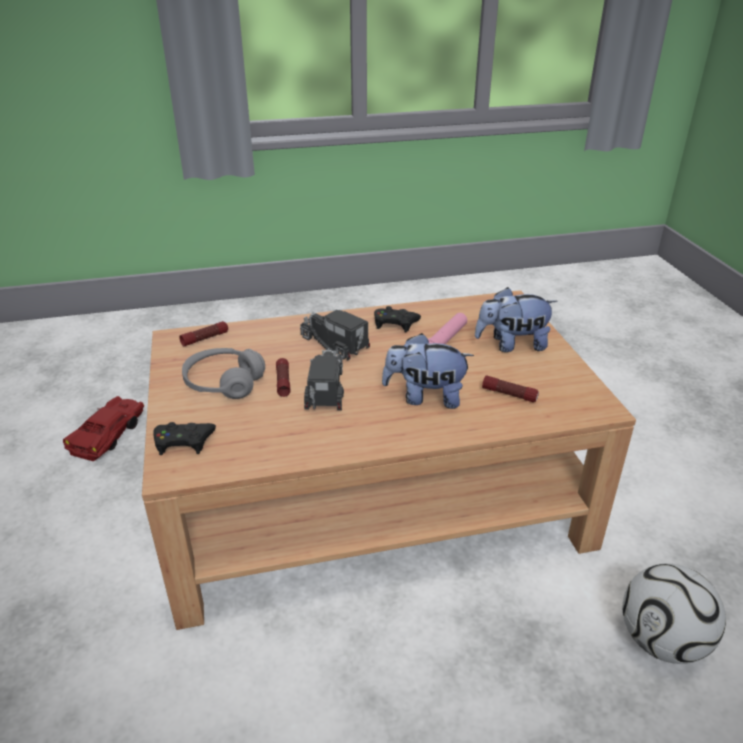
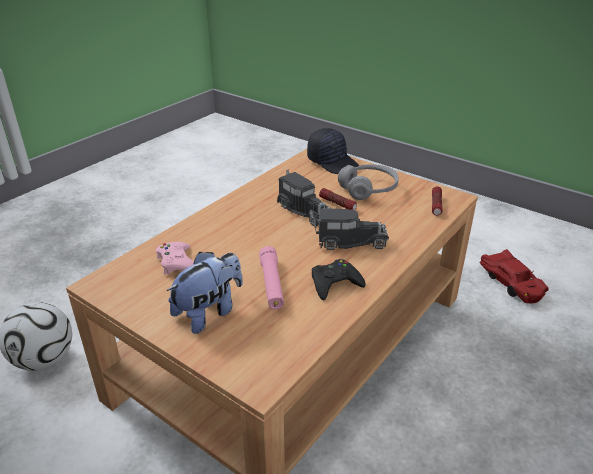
camera: 140 degrees right, 0 degrees up
black game controller [153,422,216,455] -> black cap [307,128,359,174]
plush toy [382,333,474,409] -> none
flashlight [482,375,539,402] -> pink game controller [156,242,194,274]

